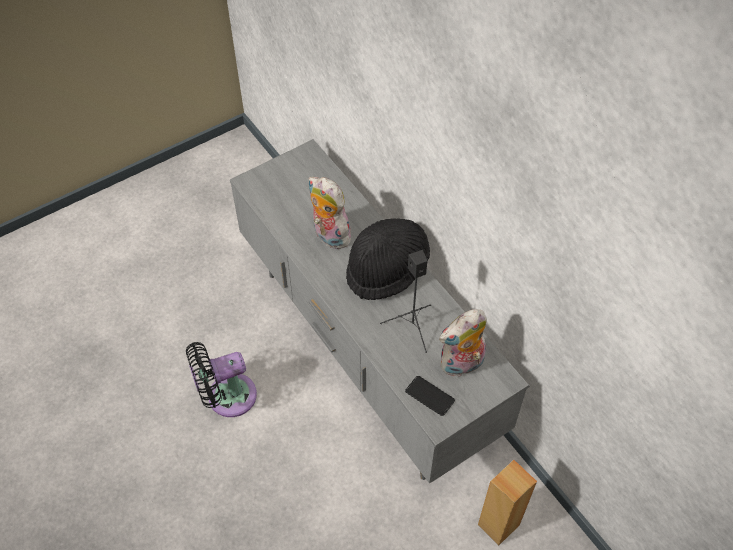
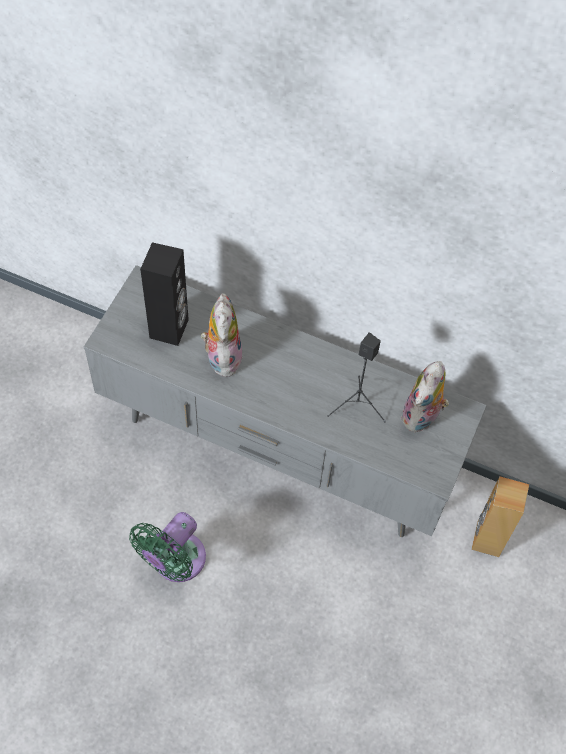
camera: 35 degrees left, 5 degrees up
black fan [186,342,257,417] -> green fan [129,512,206,582]
plush toy [308,177,352,249] -> plush toy turned 75 degrees clockwise [201,293,243,377]
black hat [346,218,430,300] -> none
phone [405,376,455,416] -> none
none -> black speaker [140,242,189,346]

